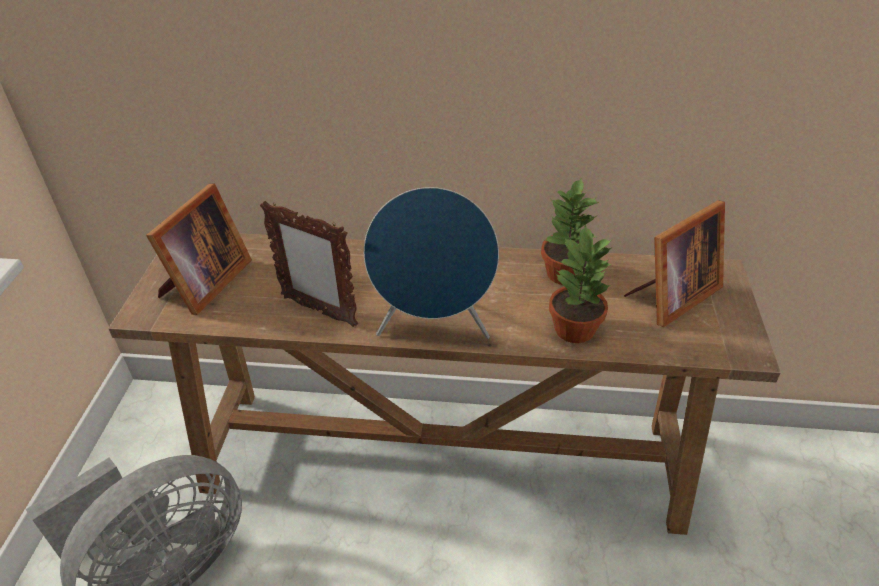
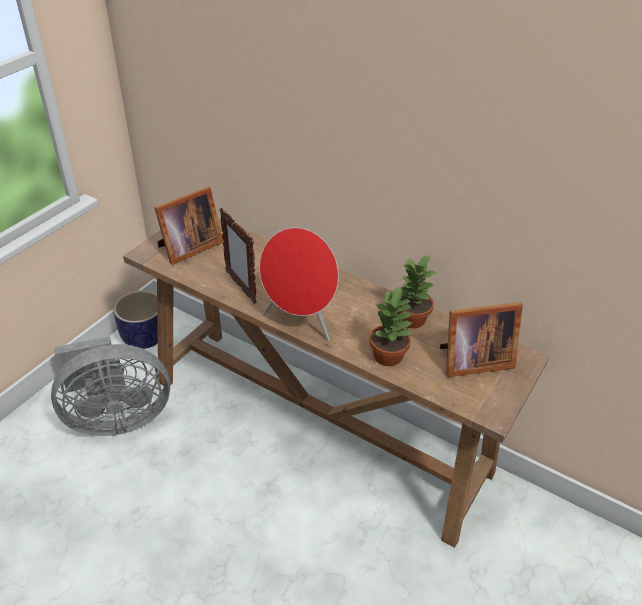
camera: 25 degrees right, 0 degrees up
blue speaker [364,187,499,339] -> red speaker [259,228,339,341]
none -> planter [113,290,158,349]

